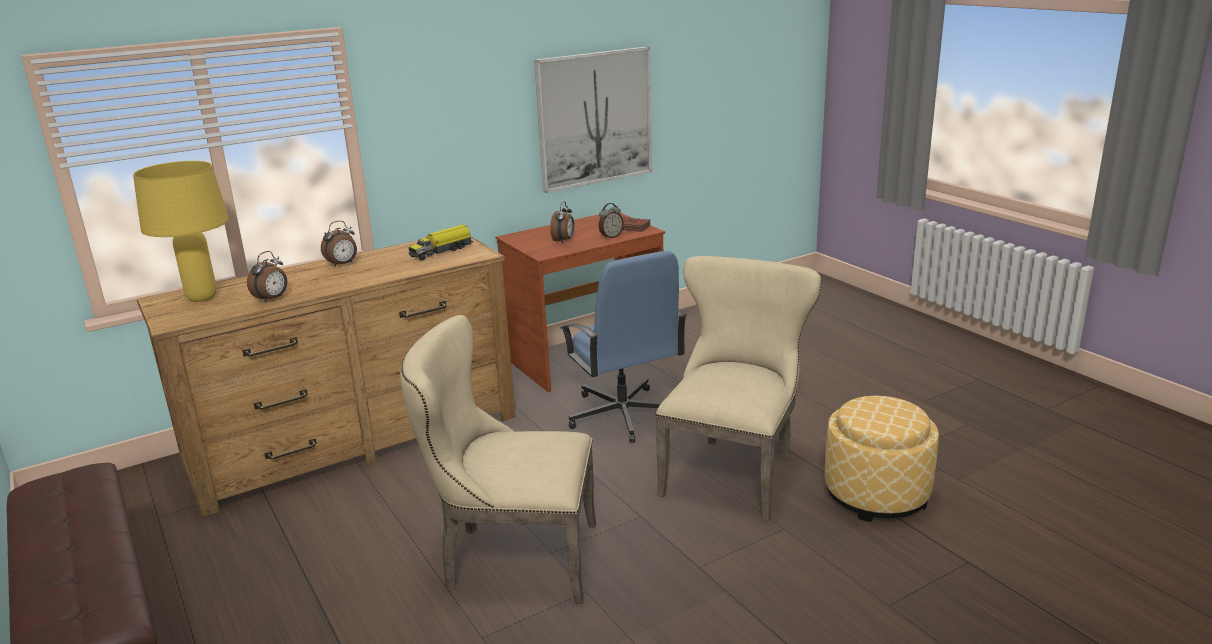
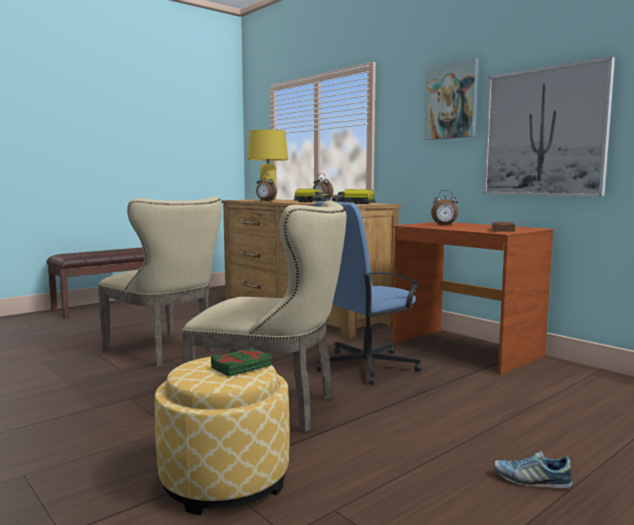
camera: 80 degrees right, 15 degrees down
beige chair [400,315,596,604] -> beige chair turned 135 degrees clockwise [98,197,222,367]
alarm clock [599,203,624,239] -> none
none -> green book [211,347,271,377]
none -> toy truck [294,189,331,202]
none -> picture [424,58,479,140]
none -> shoe [494,451,573,489]

